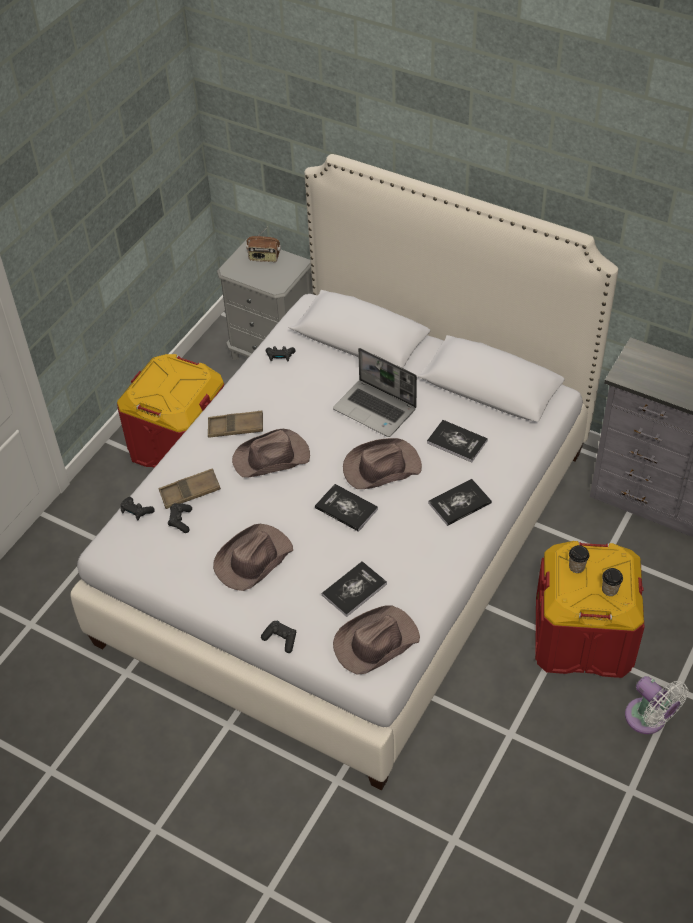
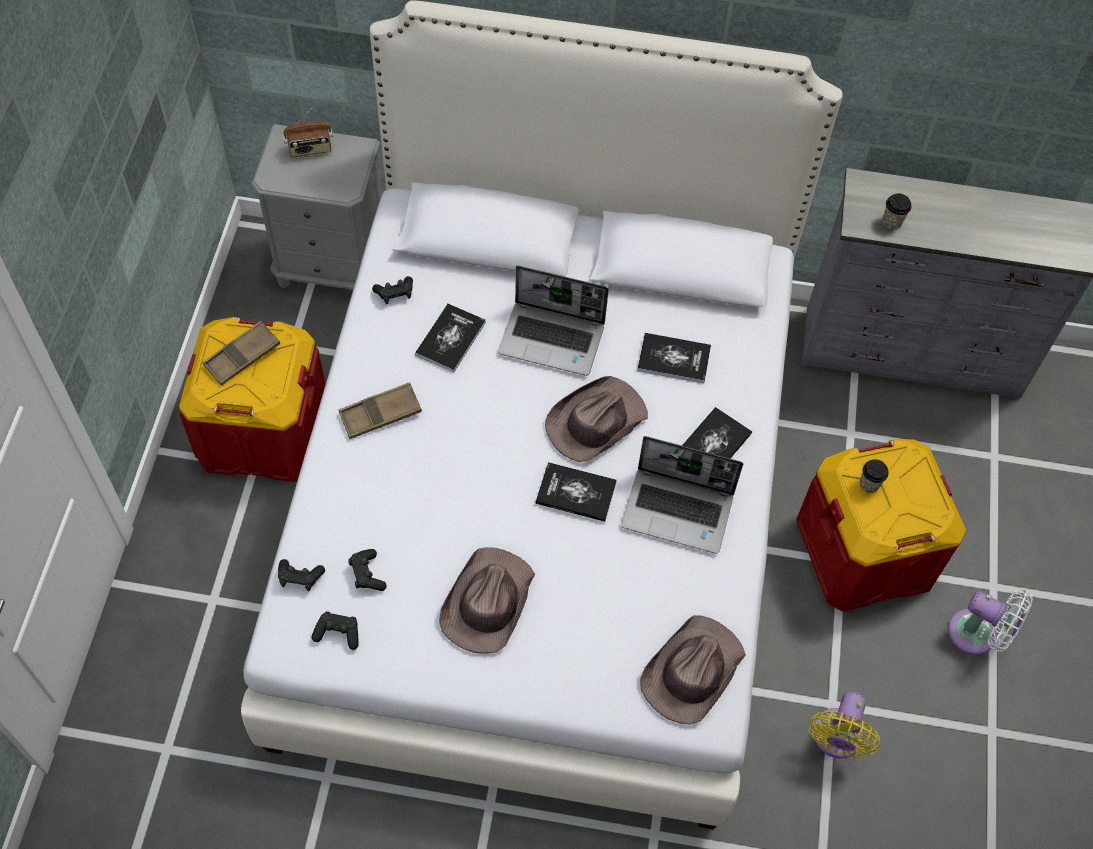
camera: 25 degrees left, 10 degrees up
brown tray [159,468,221,509] -> brown tray moved to [203,321,280,386]
brown hat [232,429,310,478] -> none
black game controller [261,621,296,653] -> black game controller moved to [312,611,359,650]
book [322,561,387,617] -> book moved to [415,304,486,372]
cup [602,568,623,596] -> cup moved to [883,193,911,229]
none -> laptop [621,436,743,554]
none -> yellow fan [809,691,880,758]

